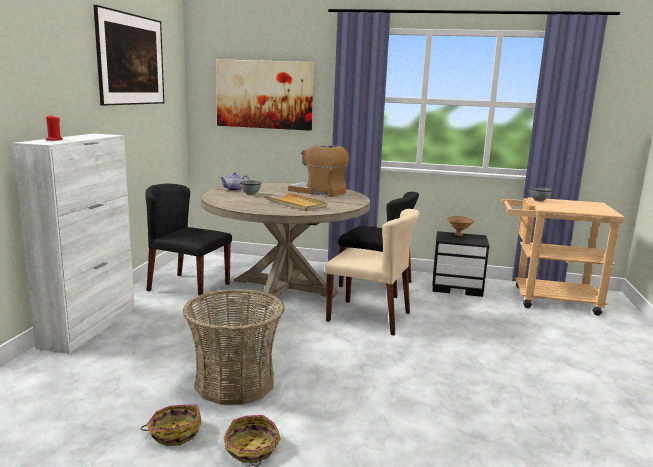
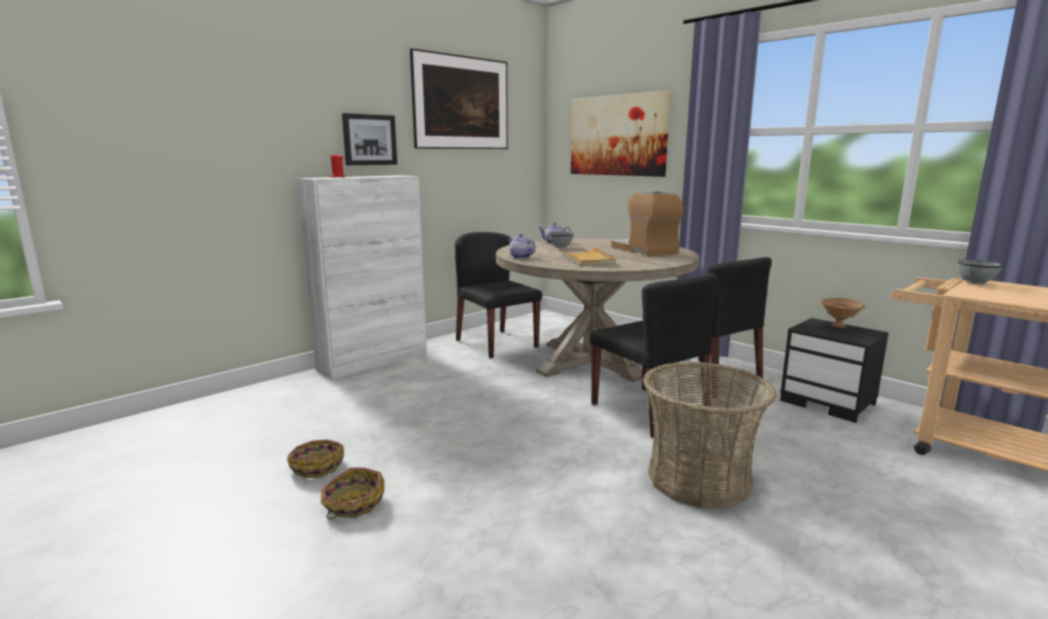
camera: 35 degrees right, 0 degrees up
basket [183,289,285,405] -> basket moved to [643,361,776,508]
beige chair [325,209,419,335] -> black chair [590,273,718,438]
none -> picture [342,113,397,165]
none -> teapot [508,234,536,259]

